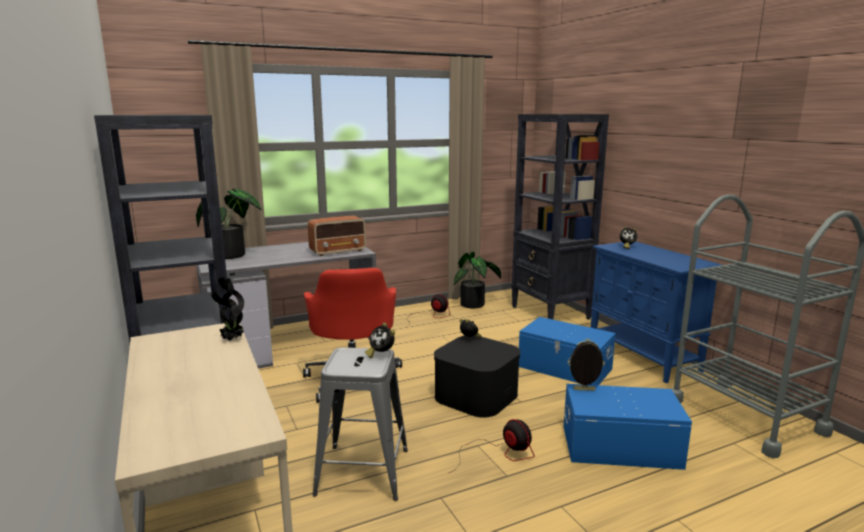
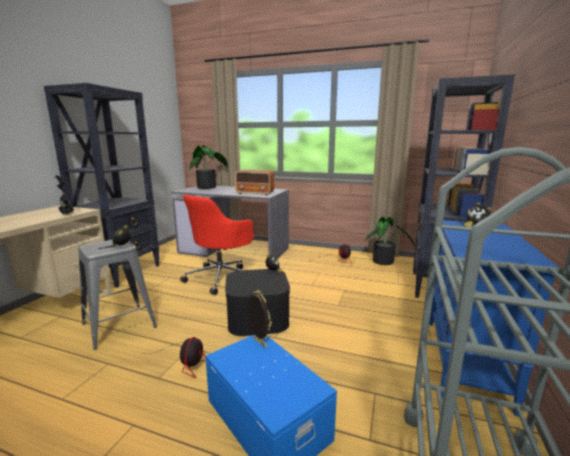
camera: 45 degrees right, 0 degrees up
blue storage box [519,317,616,385] -> none

